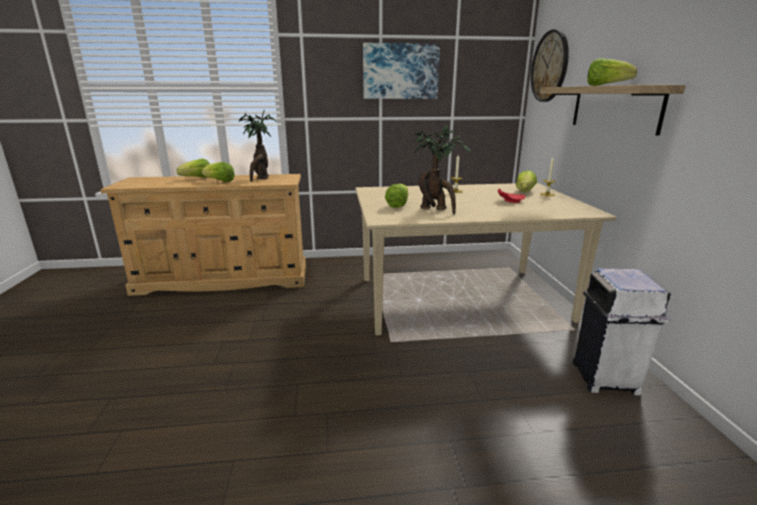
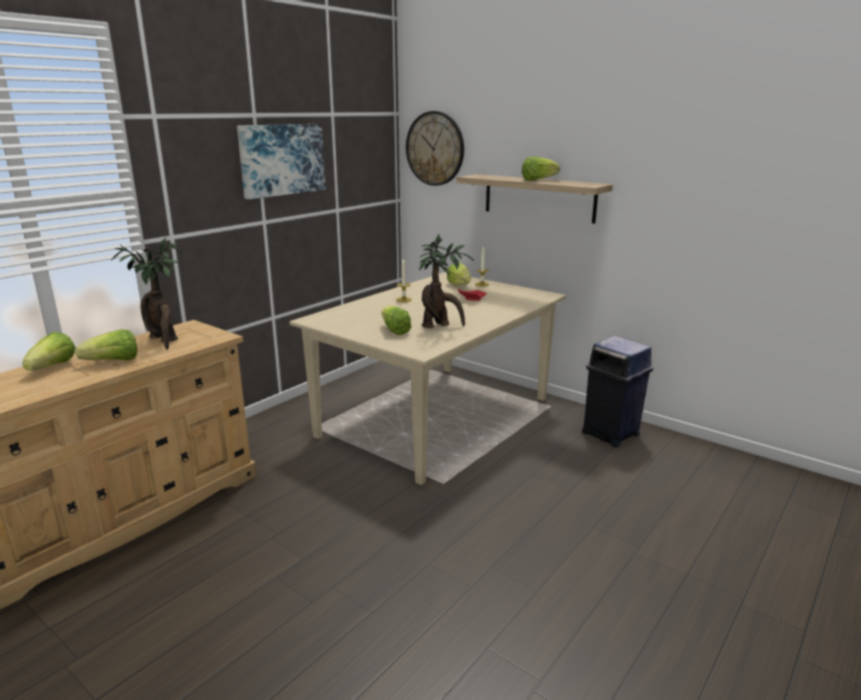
camera: 45 degrees left, 0 degrees up
white trash can [573,268,671,396] -> blue trash can [582,336,653,447]

